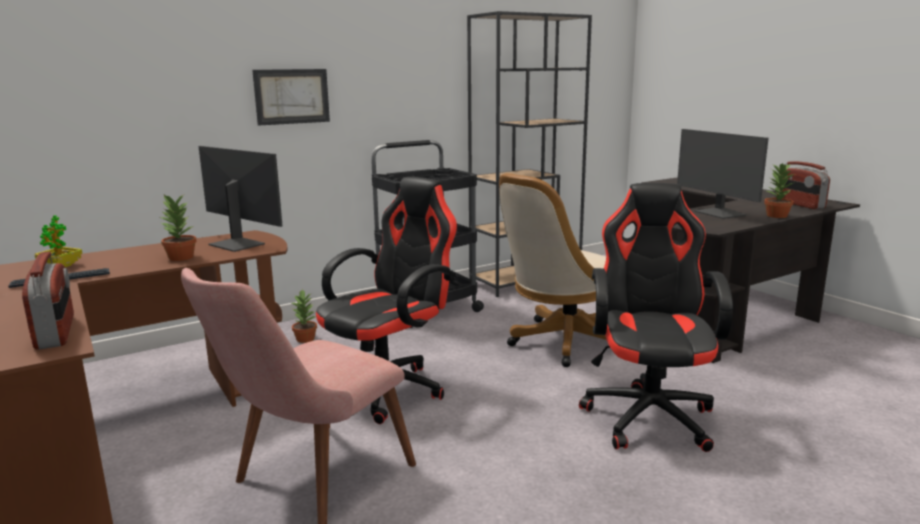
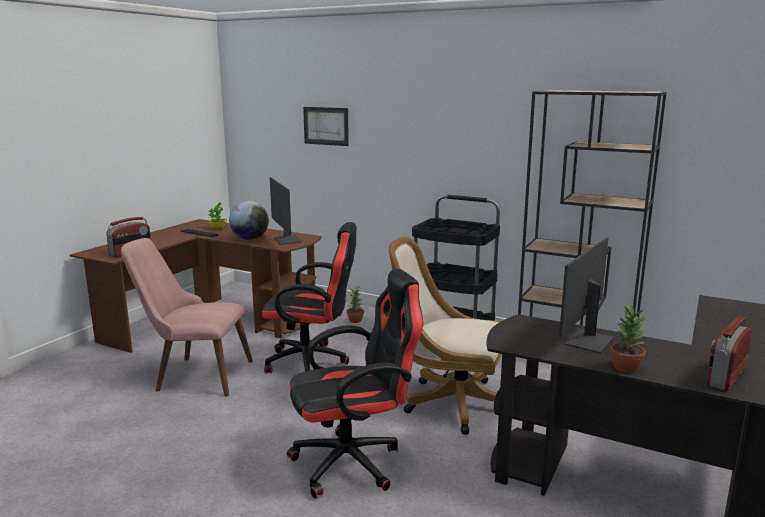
camera: 60 degrees right, 0 degrees up
potted plant [160,195,196,261] -> globe [229,201,269,240]
monitor [199,146,282,252] -> monitor turned 150 degrees clockwise [270,177,302,245]
picture [252,69,330,126] -> picture moved to [303,107,349,146]

